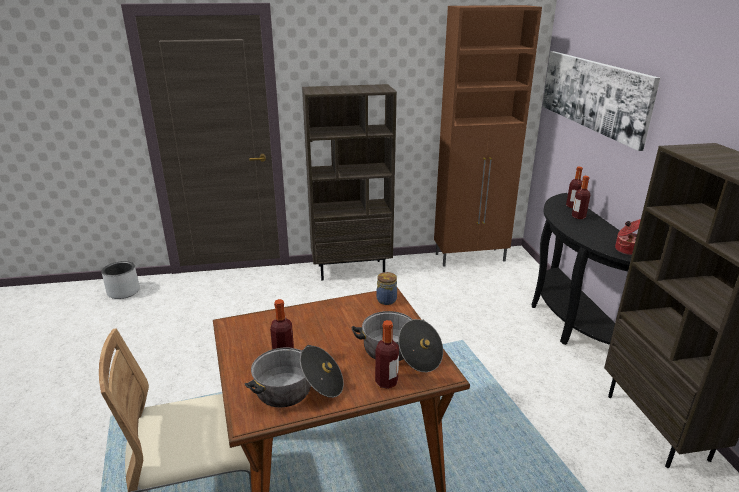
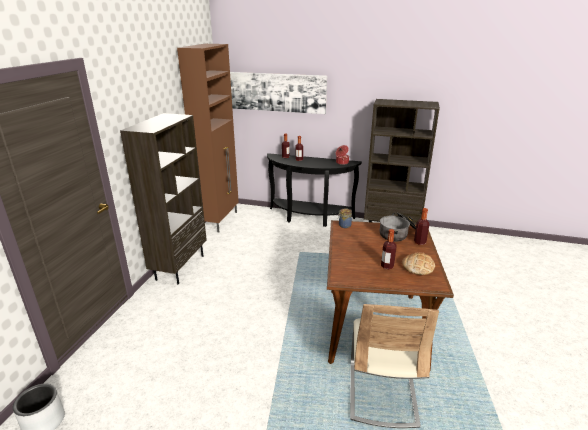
camera: 65 degrees left, 0 degrees up
cooking pot [245,345,344,407] -> bread [402,253,435,275]

